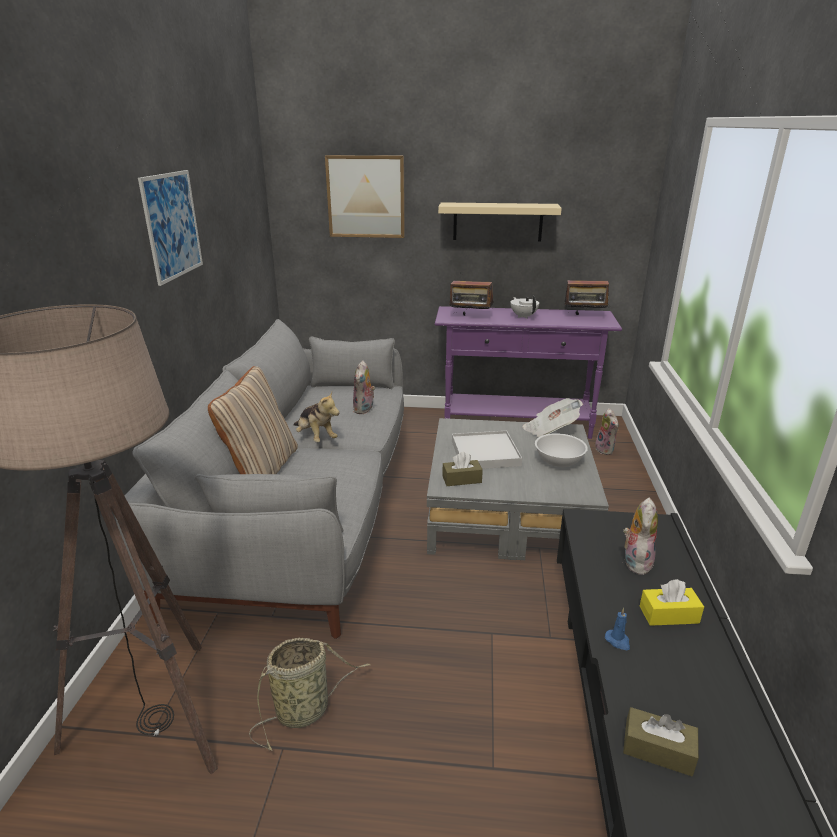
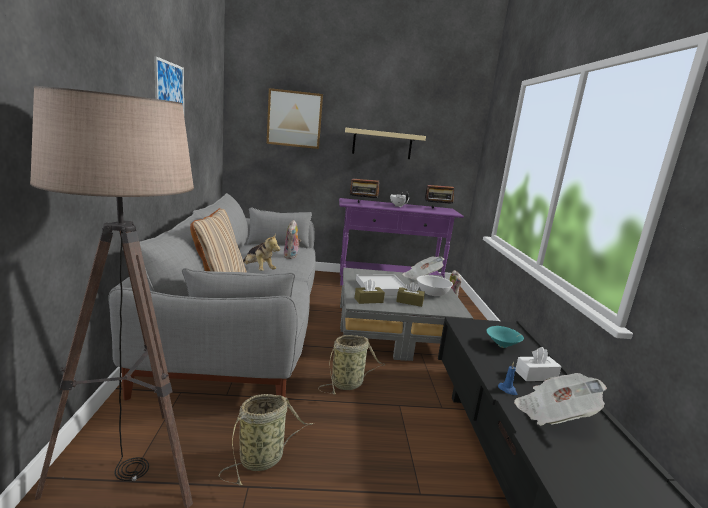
camera: 10 degrees left, 10 degrees down
plush toy [623,497,658,575] -> turquoise bowl [486,326,524,348]
brown tissue box [623,707,699,776] -> brown tissue box moved to [396,282,425,307]
yellow tissue box [640,579,704,626] -> white tissue box [515,347,562,381]
none -> basket [318,335,386,394]
none -> newspaper [514,373,607,426]

